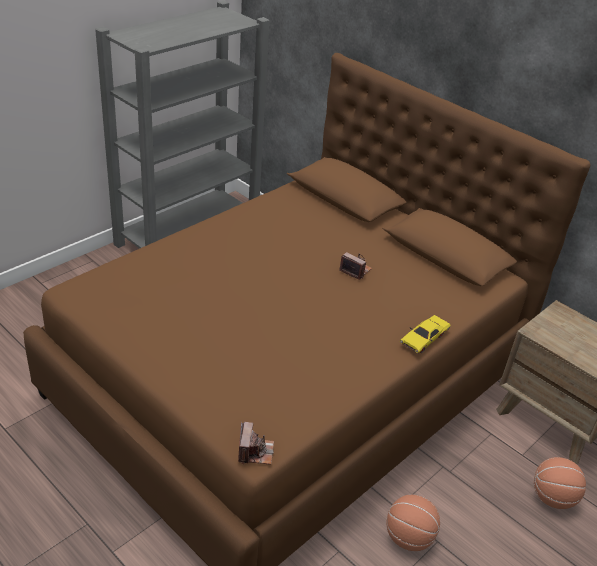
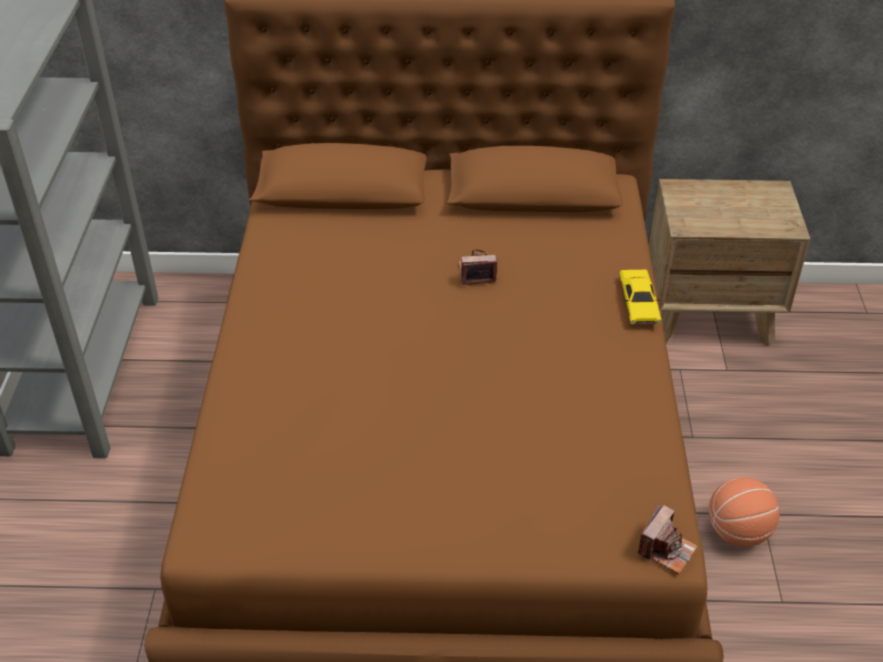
camera: 40 degrees left, 5 degrees up
camera [238,422,274,465] -> camera turned 75 degrees clockwise [638,504,698,574]
basketball [534,457,586,509] -> none

